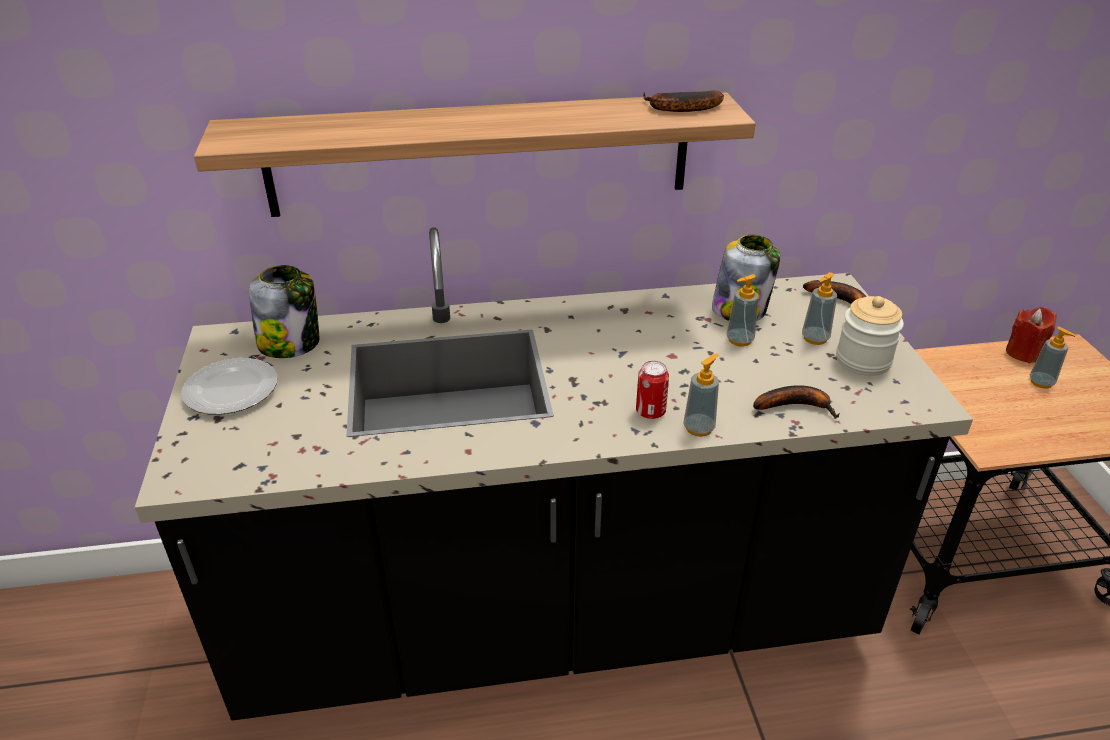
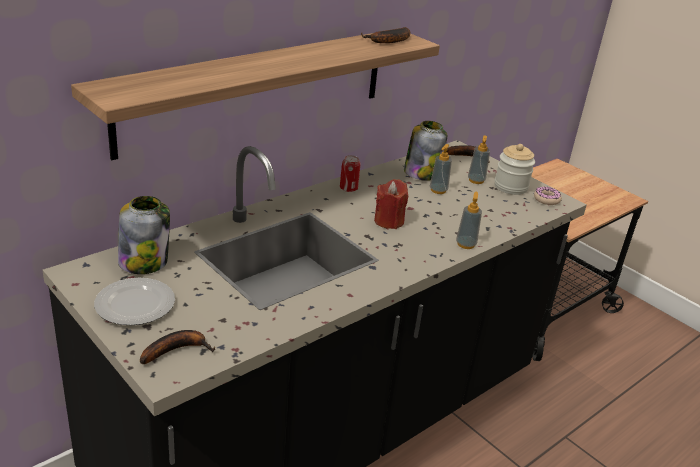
camera: 35 degrees left, 5 degrees down
can [636,360,669,419] -> can moved to [340,155,360,192]
banana [753,385,840,419] -> banana moved to [140,330,215,364]
red candle [1006,307,1057,363] -> red candle moved to [374,179,408,229]
soap dispenser [1030,326,1076,388] -> none
none -> donut [534,187,562,205]

